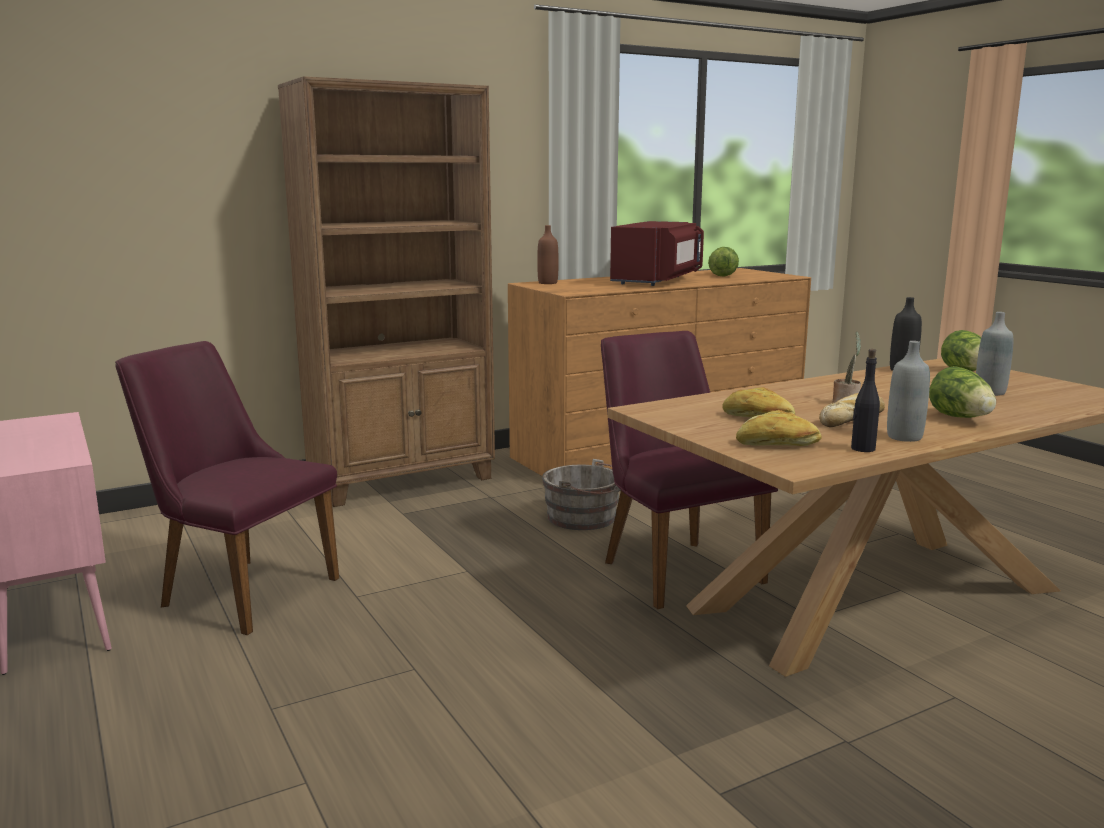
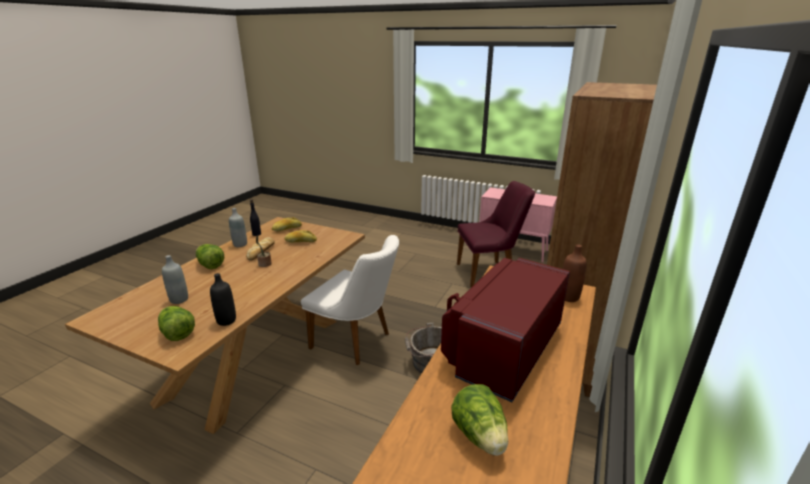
camera: 145 degrees right, 10 degrees up
purple chair [601,331,778,609] -> white chair [301,235,399,365]
red microwave [610,221,704,286] -> red microwave turned 45 degrees clockwise [441,258,570,402]

